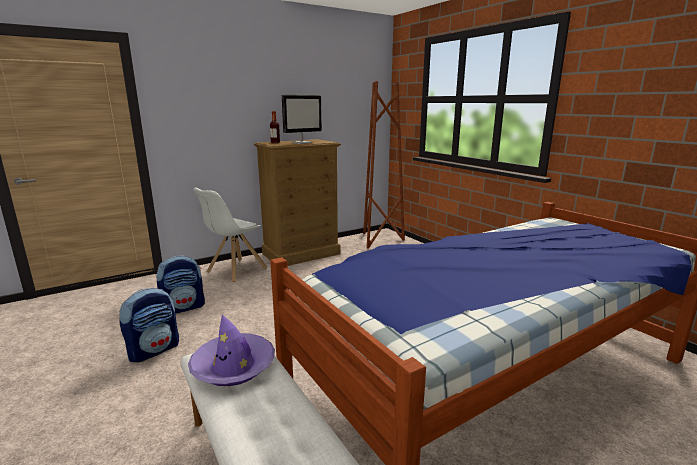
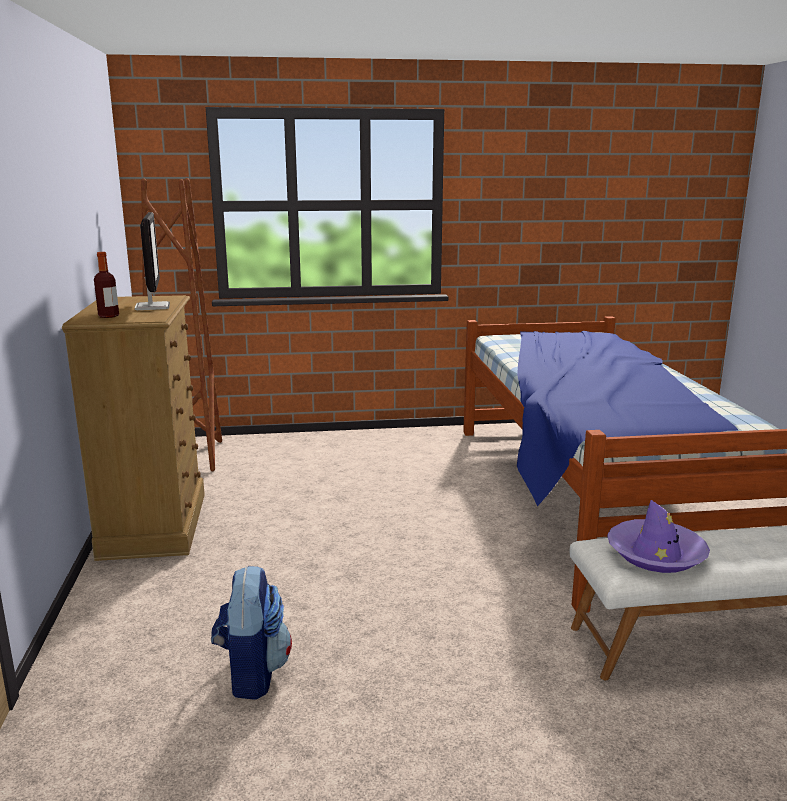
camera: 65 degrees left, 0 degrees up
backpack [119,287,179,362] -> none
white chair [194,187,267,282] -> none

